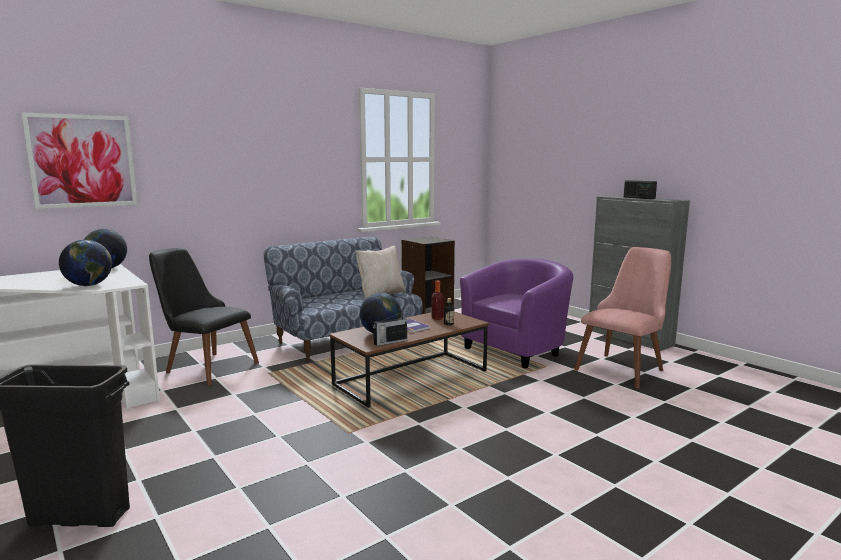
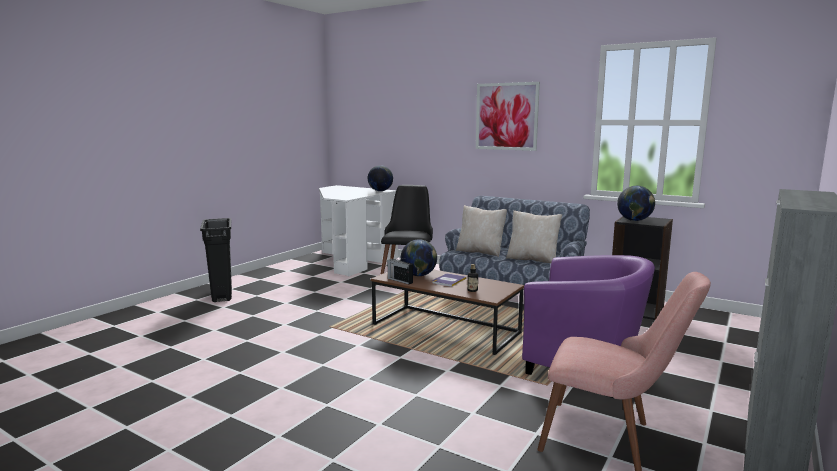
camera: 70 degrees right, 0 degrees up
picture [21,113,137,209] -> picture moved to [476,82,540,151]
globe [59,240,112,286] -> globe moved to [617,186,655,221]
bottle [431,281,444,320] -> none
radio [624,180,657,199] -> none
none -> beige pillow [456,205,507,257]

